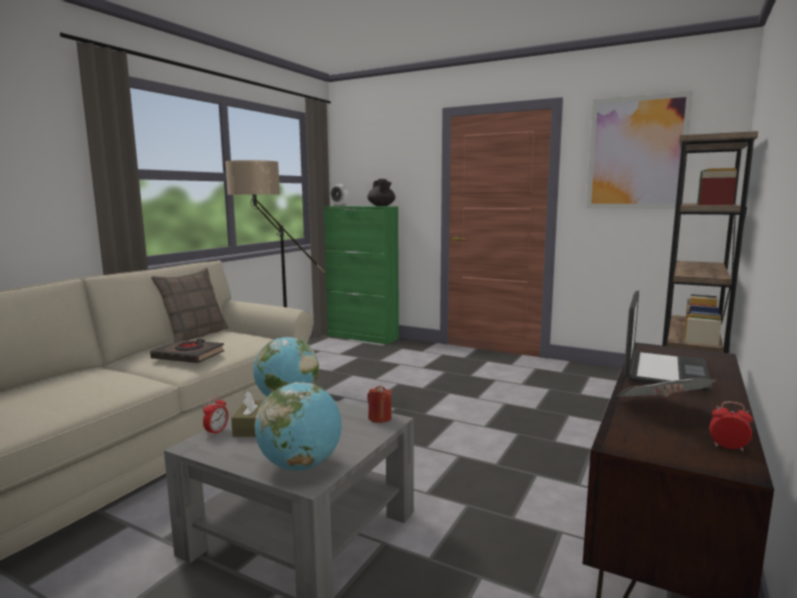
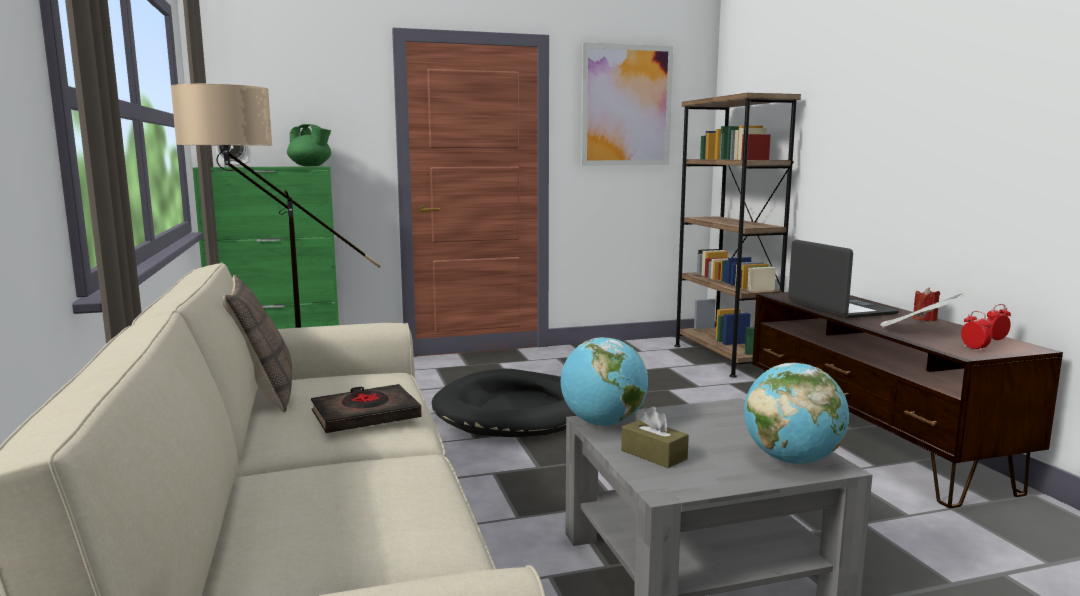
camera: 45 degrees left, 0 degrees up
alarm clock [203,396,228,436] -> alarm clock moved to [961,311,992,351]
black teapot [367,179,395,206] -> green teapot [287,124,331,166]
red candle [367,385,392,423] -> red candle moved to [913,287,940,321]
none -> black dog bed [432,369,577,437]

